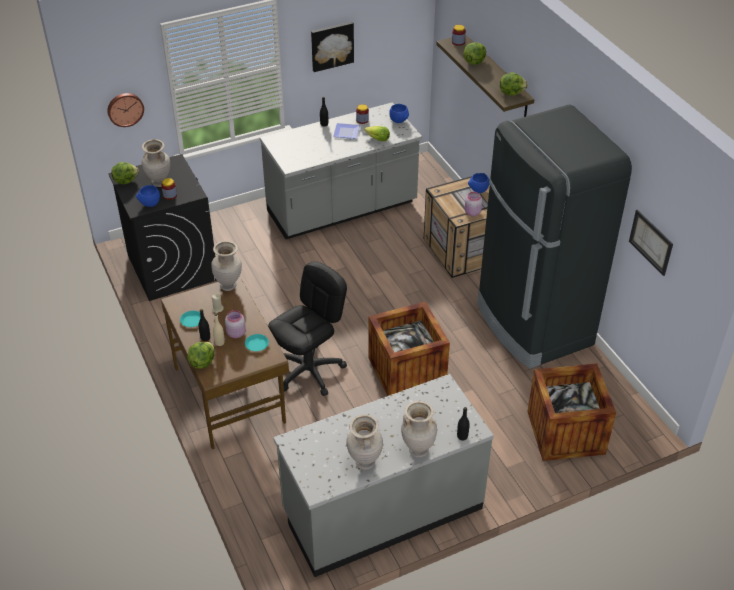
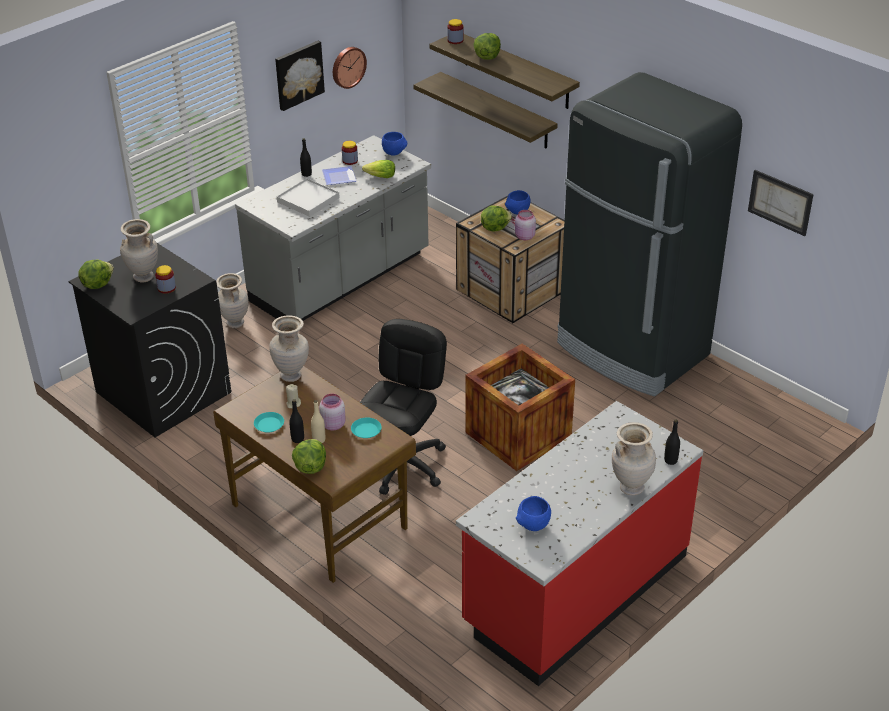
camera: 20 degrees left, 5 degrees down
wall clock [107,93,144,127] -> wall clock moved to [333,47,367,89]
blue bowl [136,185,160,207] -> blue bowl moved to [516,496,551,531]
grey counter [273,374,494,577] -> red counter [456,401,703,686]
beige vase [346,414,383,470] -> beige vase moved to [216,273,249,328]
lettuce [500,72,528,95] -> lettuce moved to [481,206,512,231]
crate [527,363,616,461] -> none
none -> white tray [277,178,340,217]
none -> shelf [413,72,558,149]

